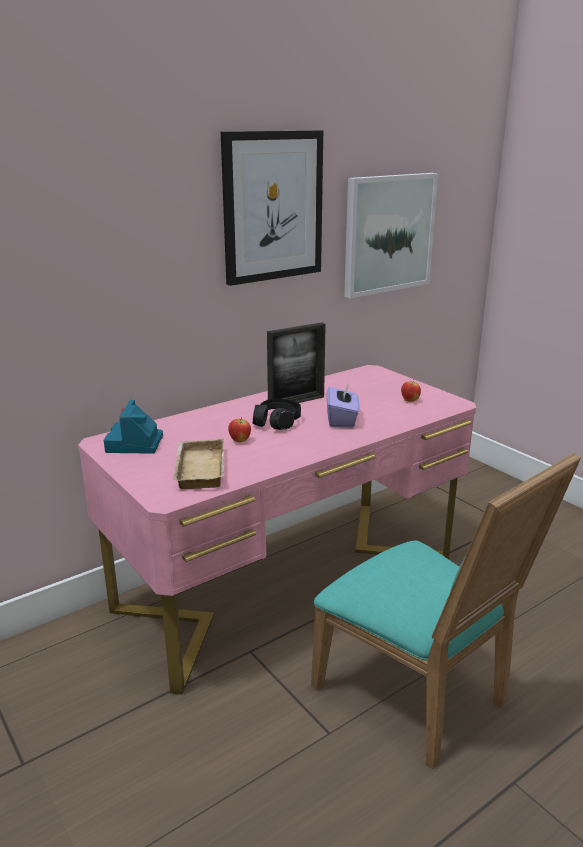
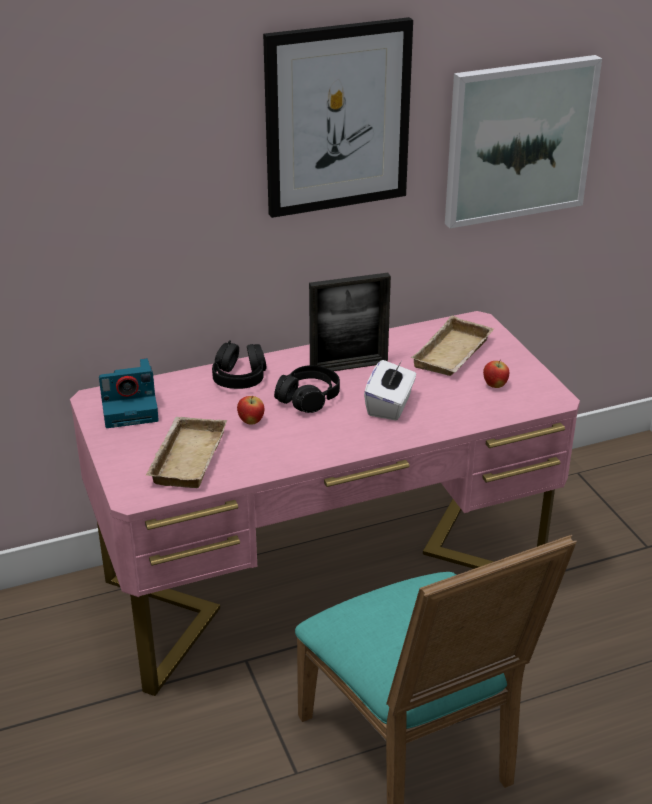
camera: 15 degrees right, 10 degrees up
camera [104,400,163,454] -> camera turned 120 degrees counterclockwise [99,358,159,428]
purple tissue box [327,382,359,427] -> white tissue box [364,360,416,420]
none -> black headphones [212,340,267,389]
none -> beige tray [411,315,494,376]

